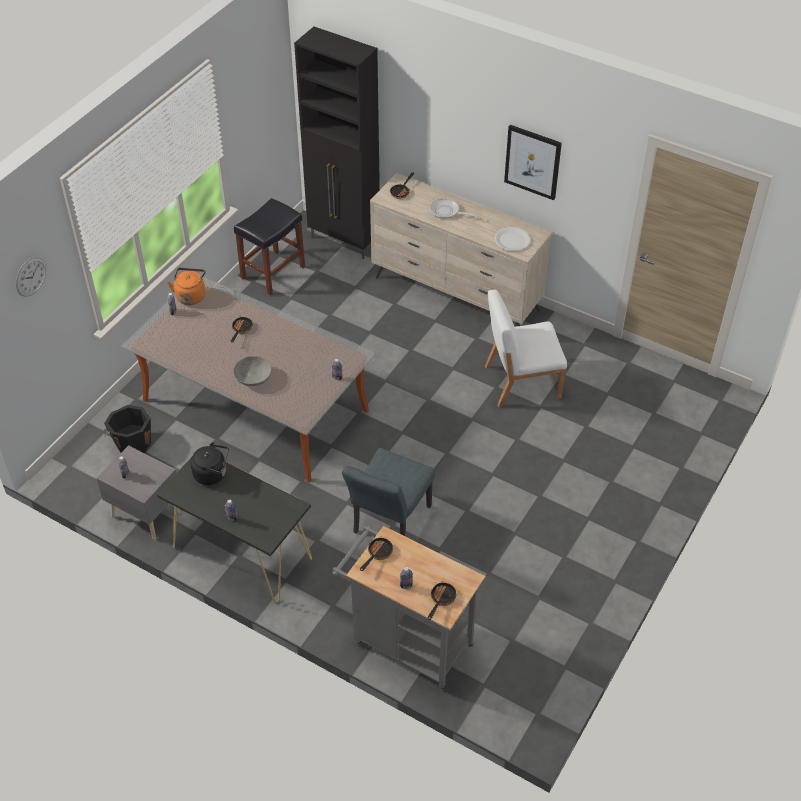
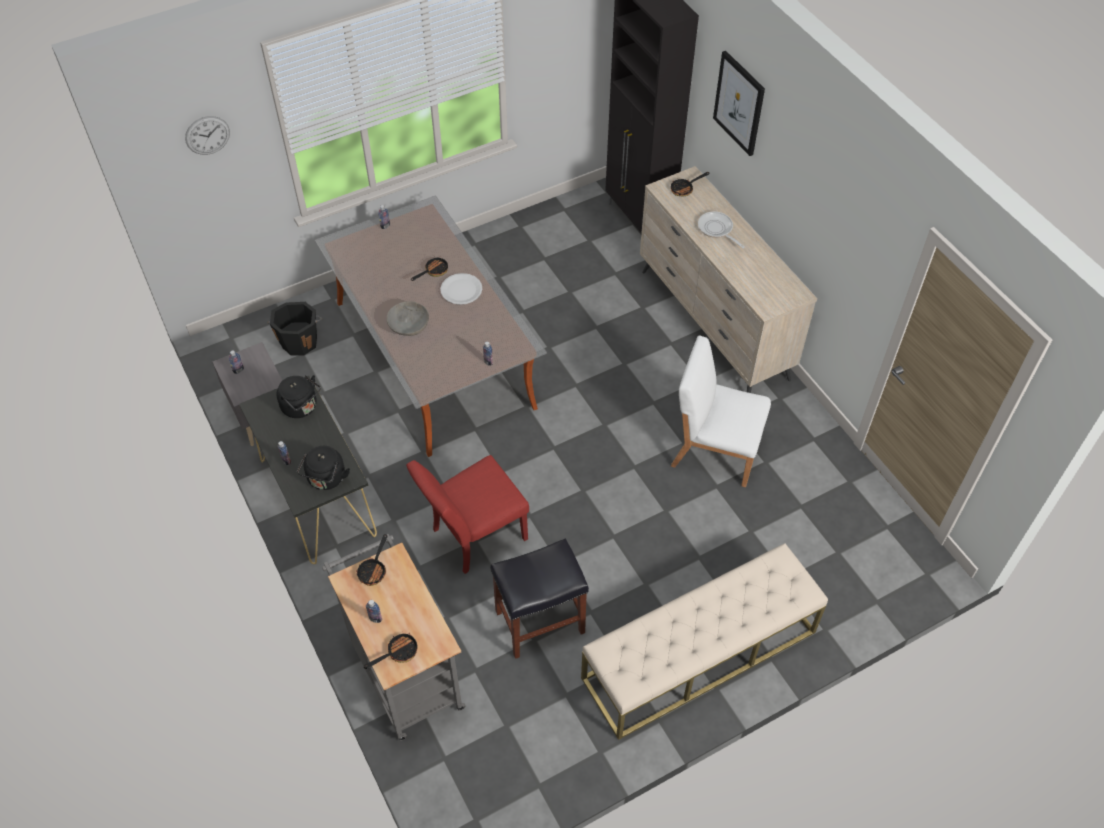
camera: 30 degrees right, 5 degrees up
orange kettle [167,268,206,305] -> none
black stool [234,198,305,295] -> black stool moved to [490,539,589,659]
grey chair [342,448,435,536] -> red chair [406,455,529,574]
frying pan [360,536,393,571] -> frying pan turned 135 degrees clockwise [356,534,387,586]
white plate [495,227,531,251] -> white plate moved to [440,273,482,305]
picture [504,125,562,200] -> picture moved to [713,51,765,156]
none -> black kettle [297,446,350,490]
none -> beige bench [581,543,828,740]

